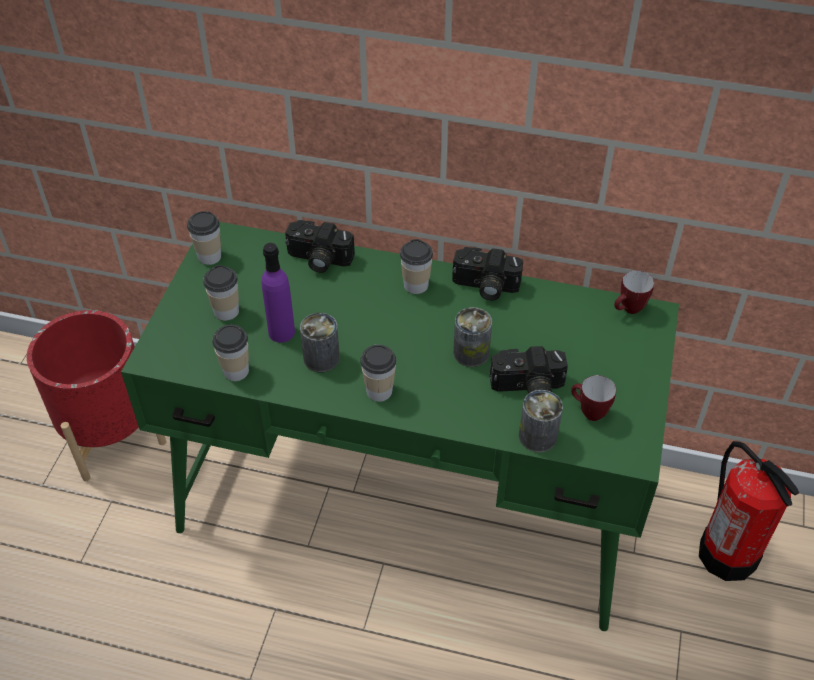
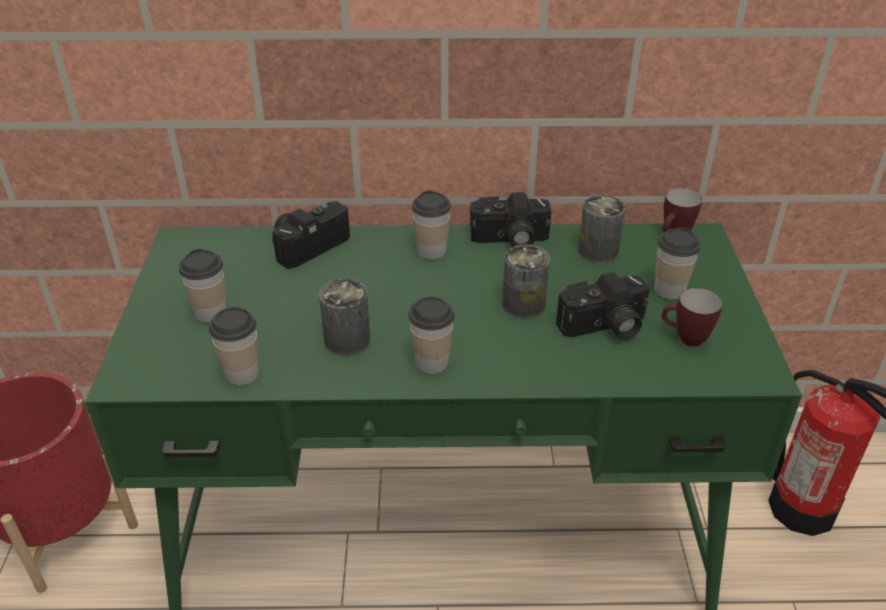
camera: 15 degrees left, 10 degrees down
cup [187,211,221,265] -> cup moved to [654,227,701,299]
purple bottle [262,243,295,343] -> none
camera [285,220,355,273] -> camera turned 135 degrees clockwise [272,201,350,269]
can [519,390,563,452] -> can moved to [578,195,626,263]

